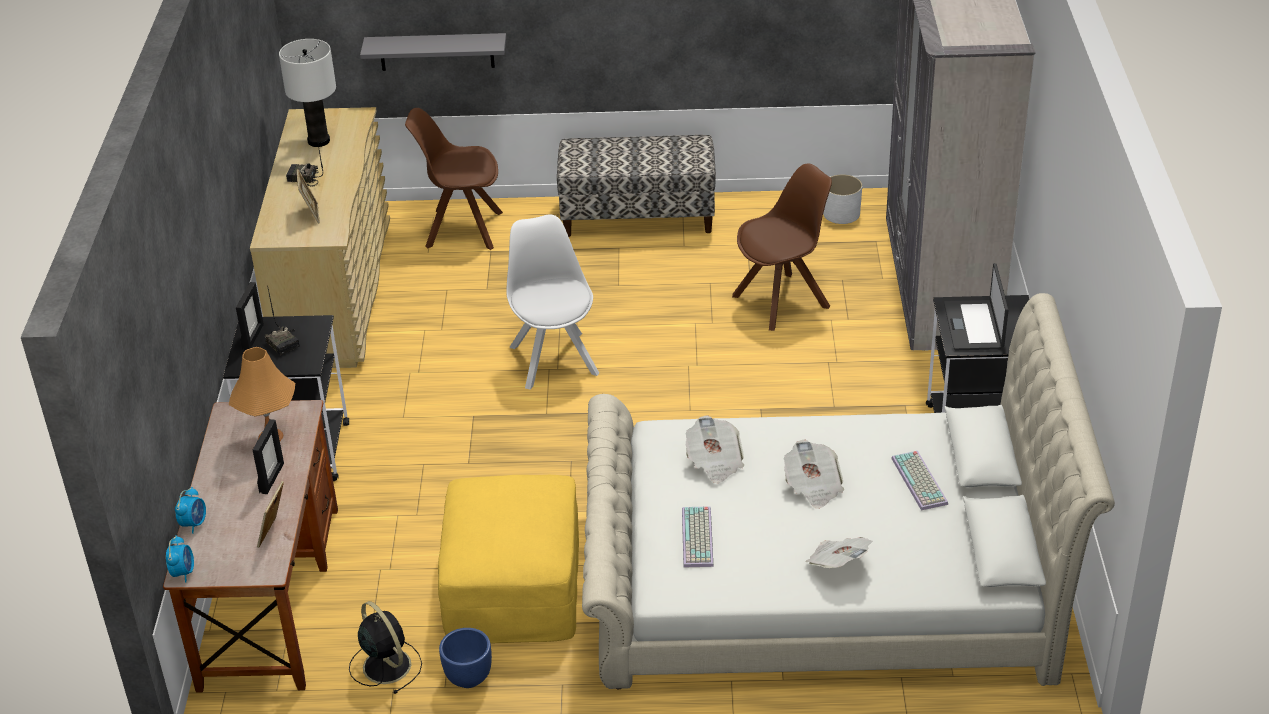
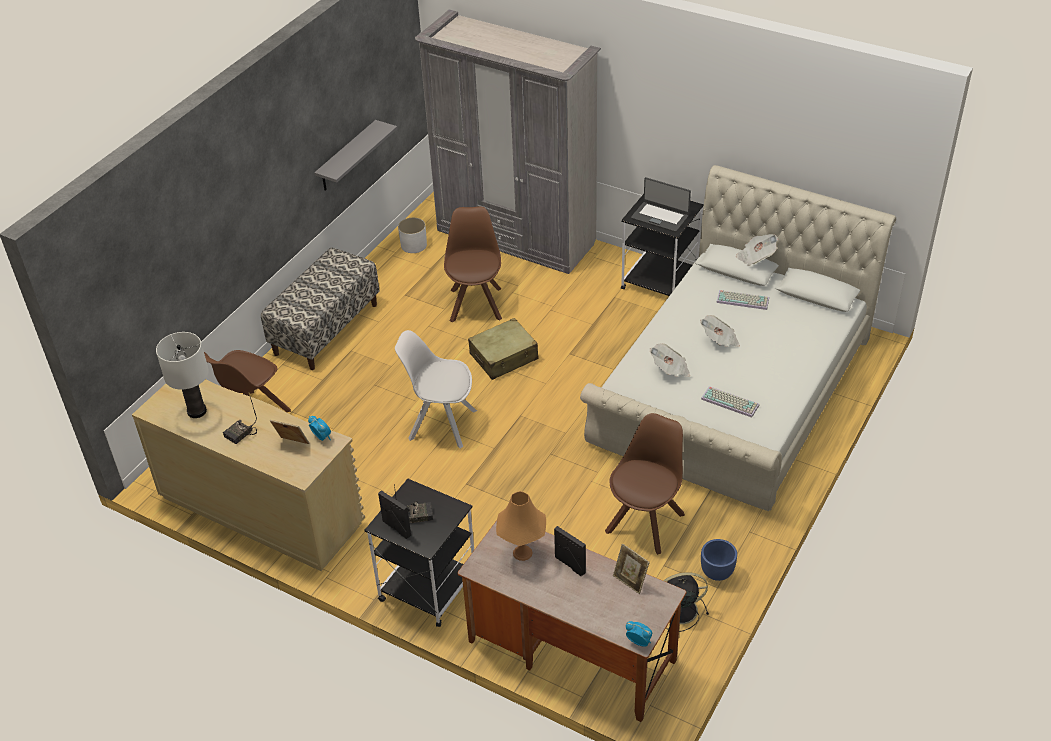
camera: 60 degrees left, 5 degrees up
alarm clock [175,487,206,534] -> alarm clock moved to [308,416,331,441]
grey shelf [360,33,506,71] -> grey shelf moved to [314,120,397,191]
yellow ottoman [438,475,579,643] -> brown chair [605,413,685,555]
newspaper [806,537,873,568] -> newspaper moved to [736,234,778,266]
none -> beige suitcase [468,318,539,380]

